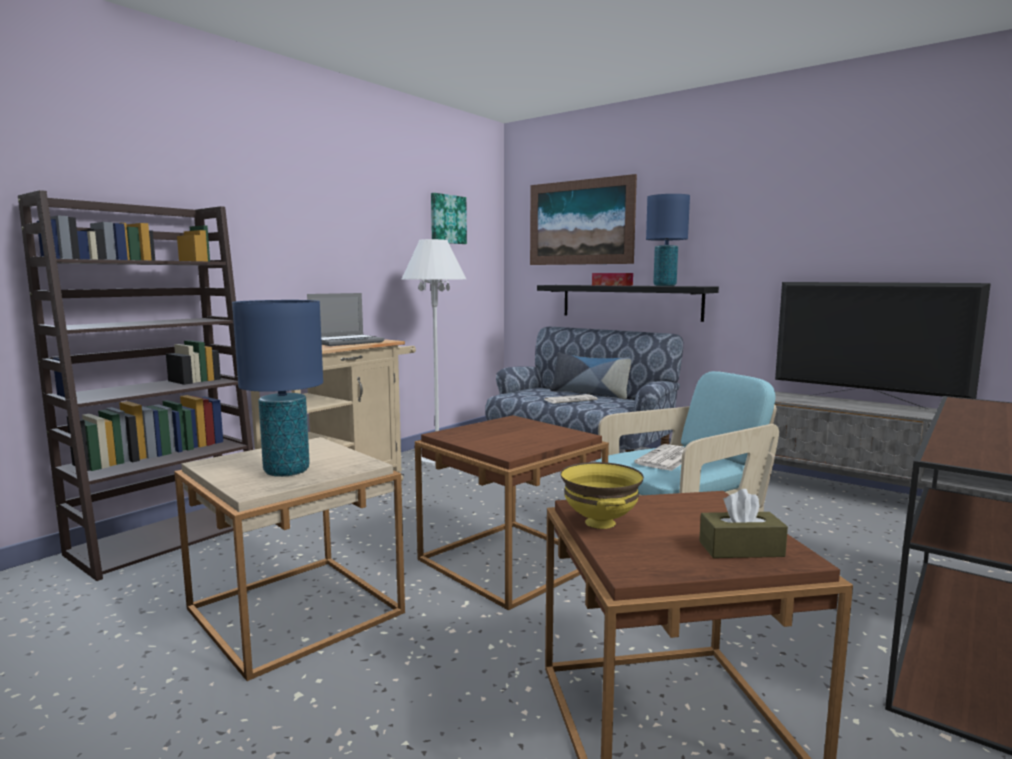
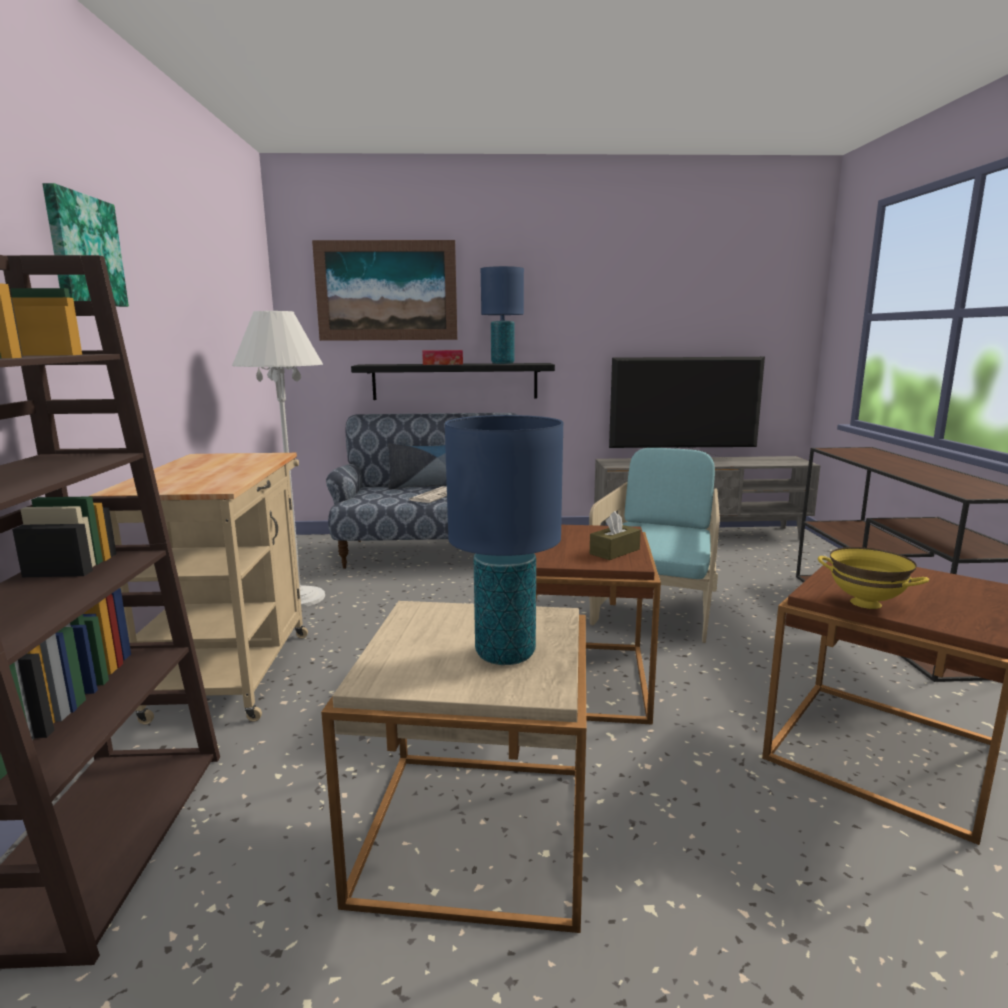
camera: 40 degrees left, 5 degrees up
laptop [307,293,384,346] -> none
picture [431,193,467,244] -> picture moved to [42,183,129,307]
newspaper [634,444,685,471] -> none
brown tissue box [699,489,788,558] -> brown tissue box moved to [590,511,641,560]

